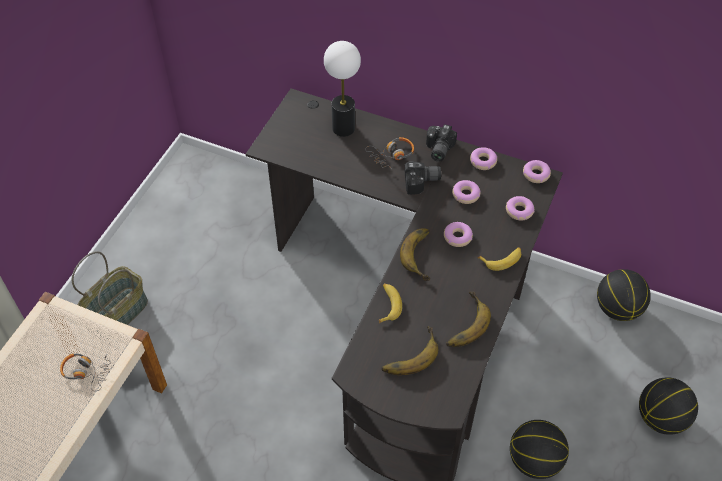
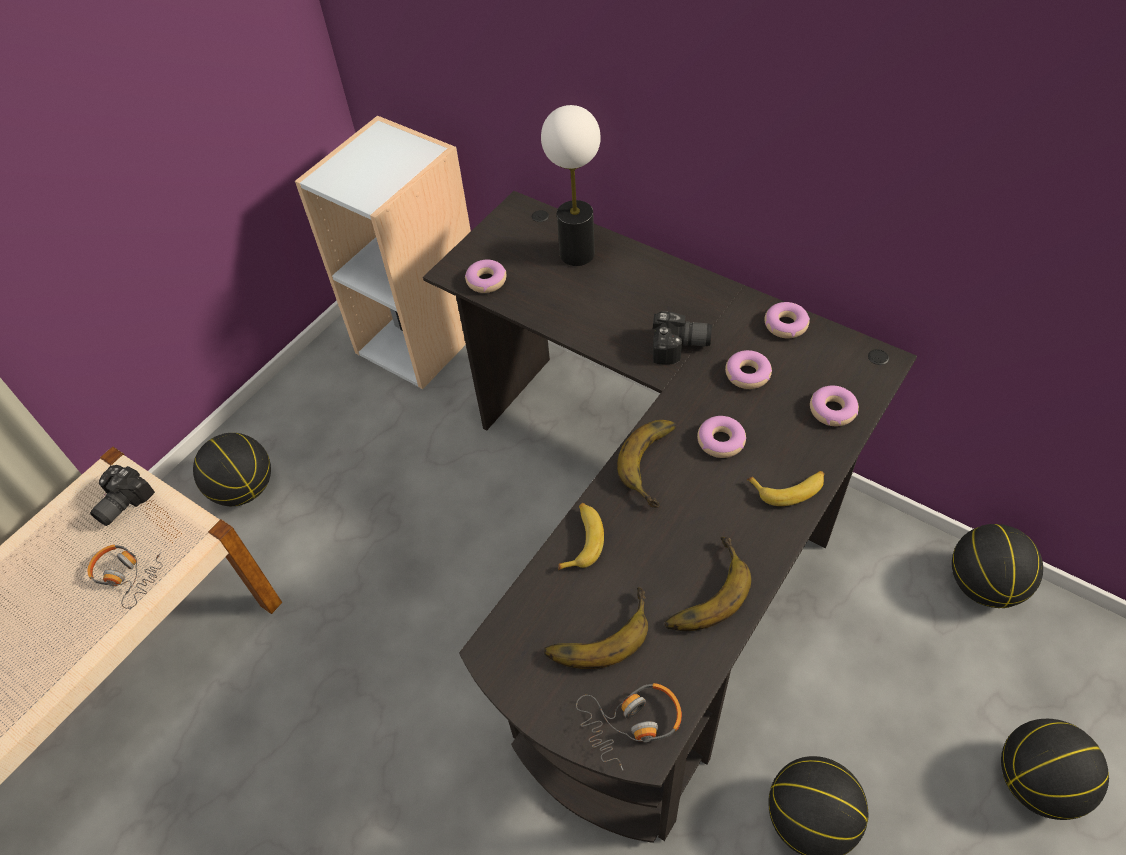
camera: 15 degrees right, 0 degrees up
basket [72,251,148,338] -> basketball [193,433,271,506]
headphones [365,137,414,169] -> headphones moved to [576,683,682,771]
camera [426,124,457,162] -> camera moved to [90,465,155,526]
donut [523,160,551,183] -> donut moved to [465,260,507,293]
none -> bookcase [295,116,471,389]

